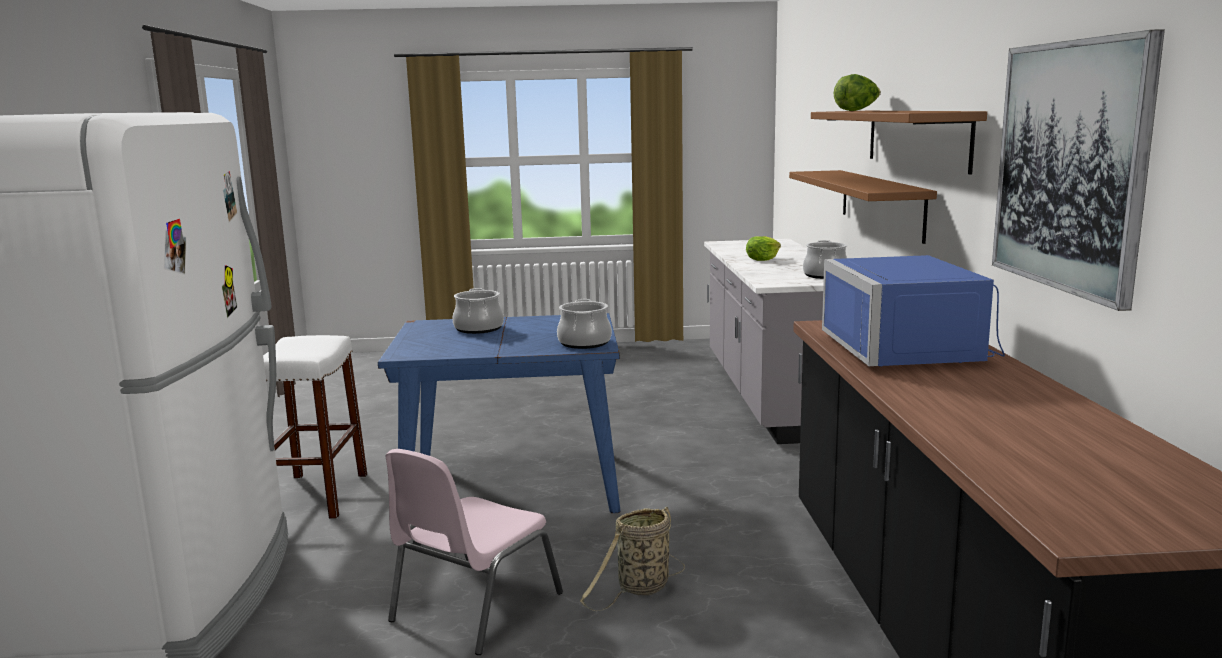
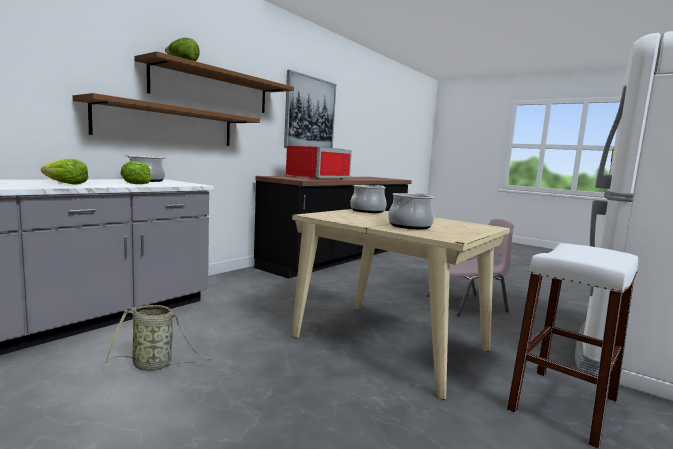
camera: 140 degrees left, 5 degrees down
blue dining table [378,313,621,513] -> beige dining table [292,209,510,400]
basket [580,506,685,611] -> basket moved to [105,305,210,371]
blue microwave [822,255,1005,367] -> red microwave [286,146,352,179]
none -> lettuce [120,161,151,184]

